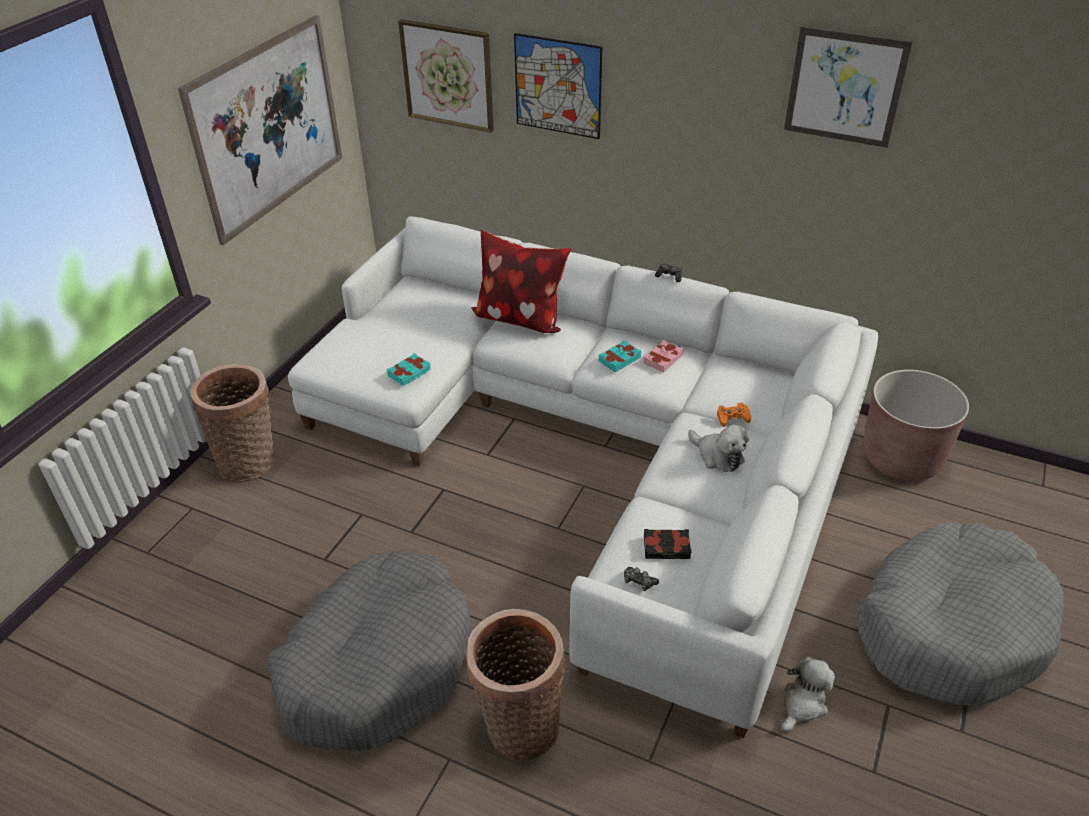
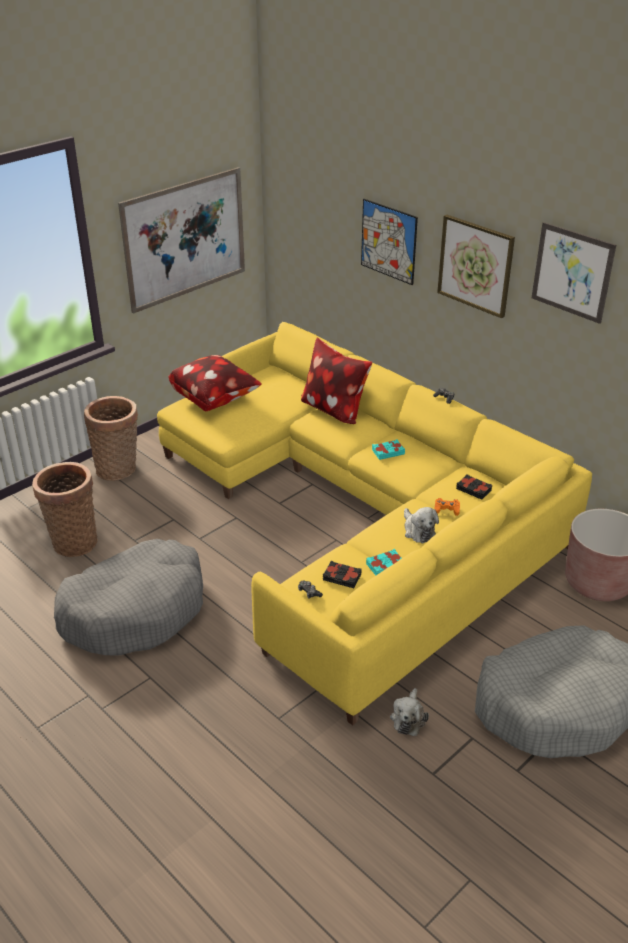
camera: 20 degrees right, 5 degrees down
white sofa [288,216,878,738] -> yellow sofa [157,322,592,725]
turquoise book [387,353,431,386] -> turquoise book moved to [366,549,402,576]
picture [398,19,494,133] -> picture moved to [437,215,515,318]
basket [466,609,565,760] -> basket moved to [32,462,98,557]
pink book [643,340,684,373] -> none
plush toy [781,657,835,732] -> plush toy turned 135 degrees clockwise [390,688,429,736]
none -> pillow [169,355,262,411]
none -> black book [456,474,492,500]

